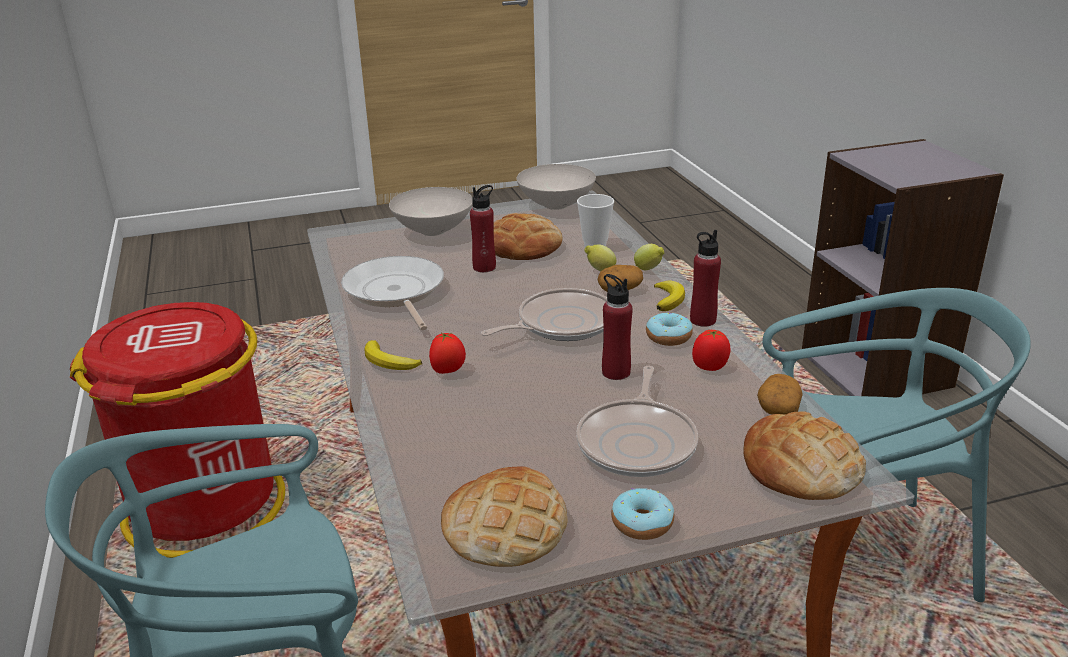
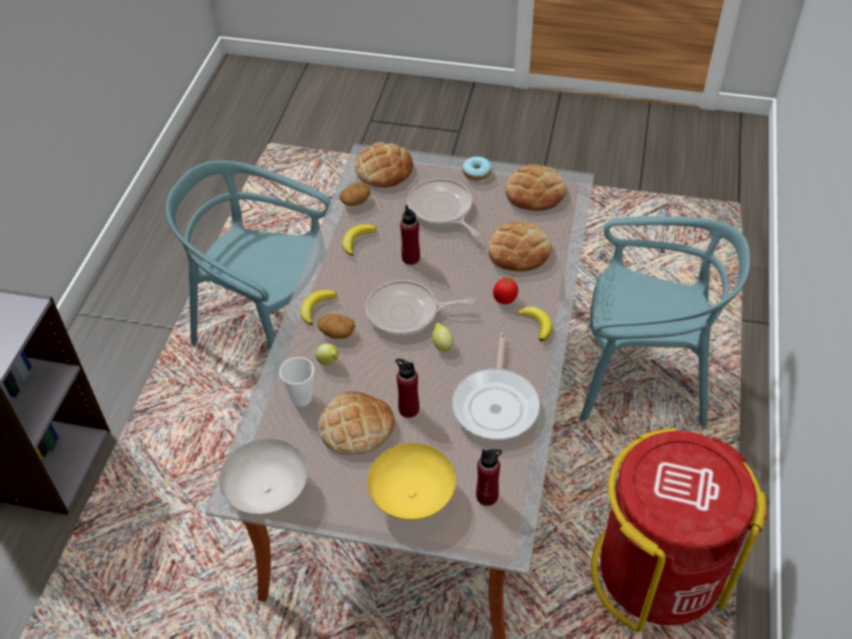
camera: 150 degrees left, 20 degrees up
white bowl [389,187,473,236] -> yellow bowl [367,443,456,521]
frying pan [576,366,698,477] -> frying pan turned 75 degrees counterclockwise [407,178,480,237]
lemon [634,244,664,270] -> lemon moved to [432,322,454,351]
donut [646,313,693,346] -> none
red bottle [690,230,721,327] -> red bottle moved to [476,449,502,506]
tomato [692,330,731,371] -> banana [342,224,377,256]
none -> bread [488,221,552,272]

